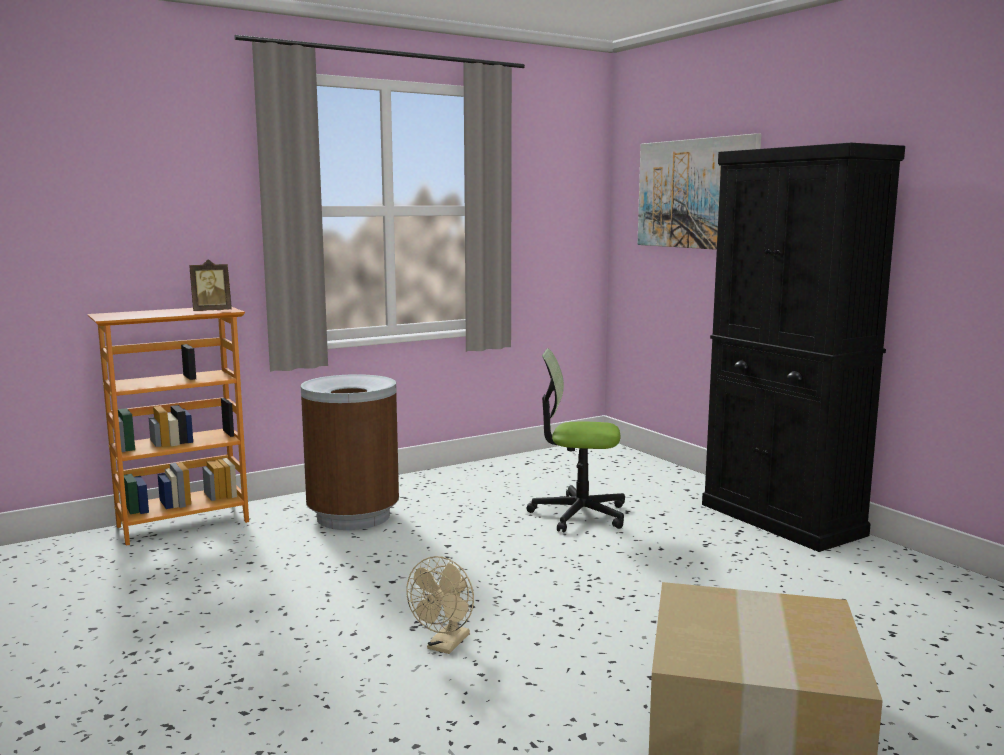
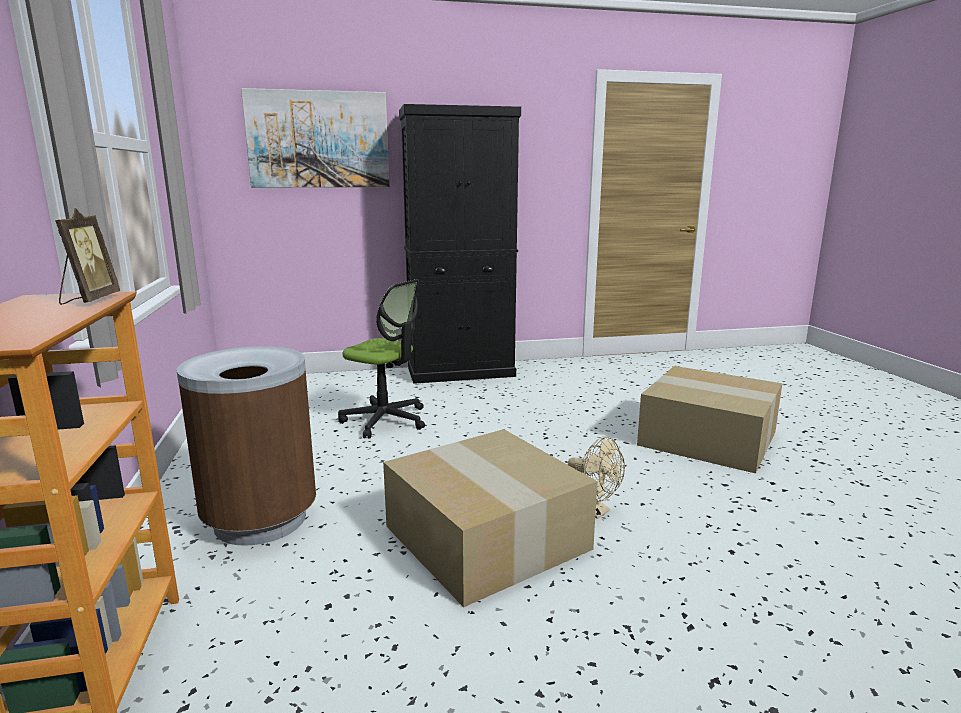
camera: 70 degrees left, 5 degrees up
office chair [527,348,625,533] -> office chair turned 90 degrees counterclockwise [338,279,425,439]
none -> cardboard box [383,429,597,607]

